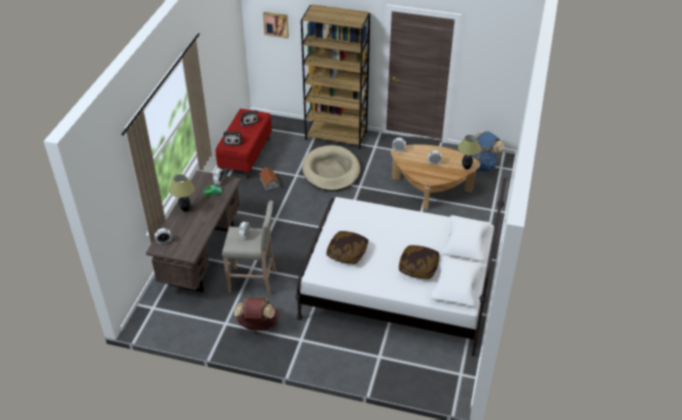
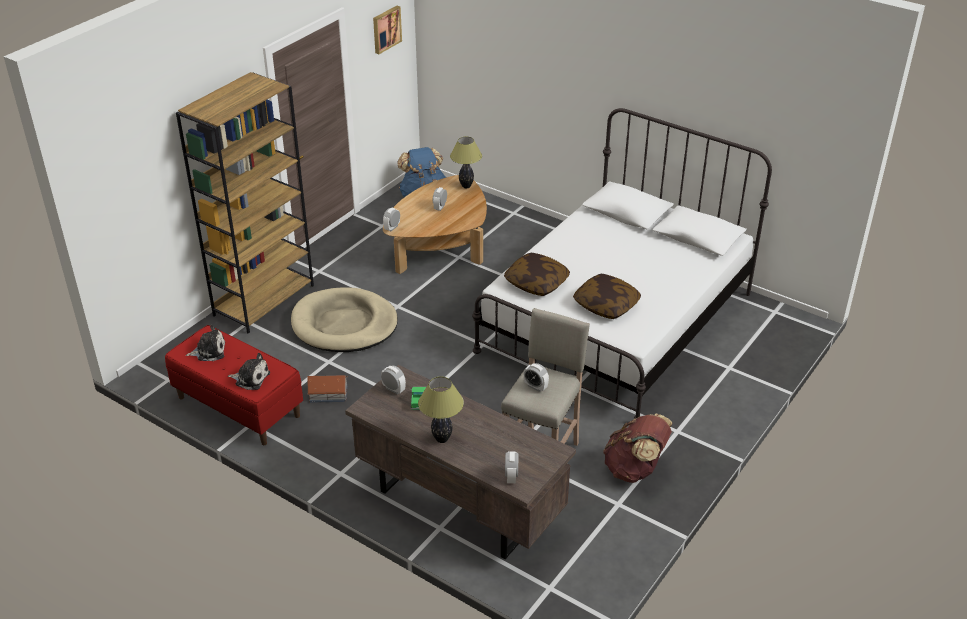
camera: 70 degrees left, 5 degrees down
picture [263,12,289,38] -> picture moved to [373,6,402,54]
pillow [399,245,439,279] -> pillow moved to [504,253,570,296]

